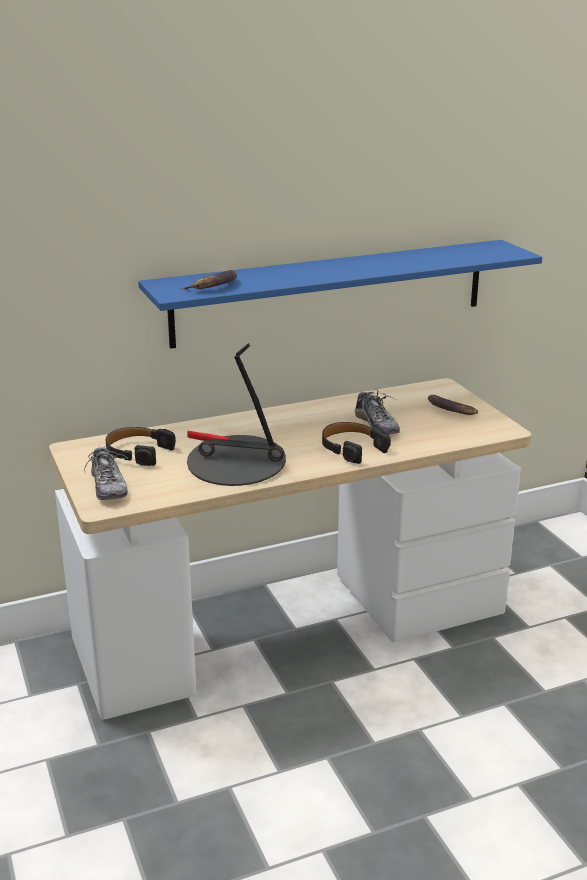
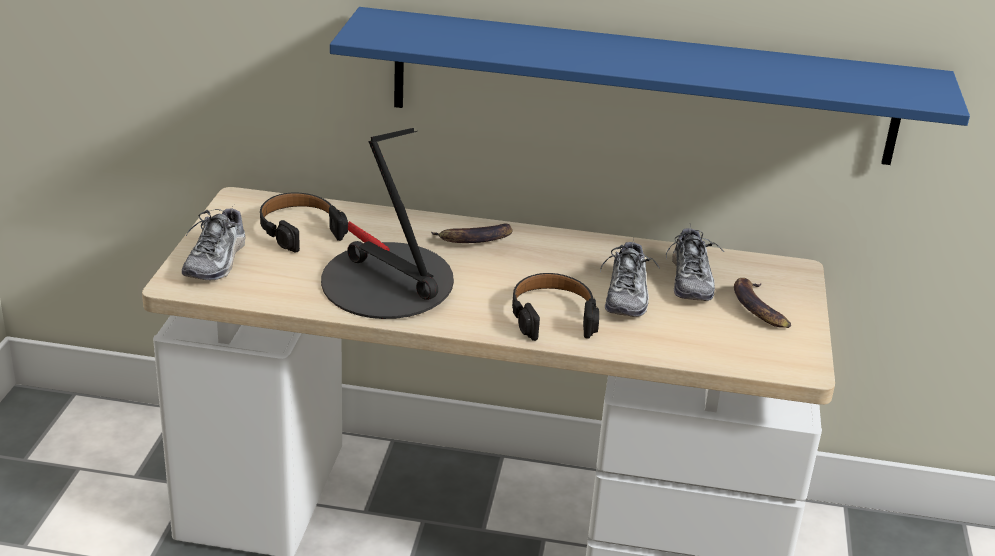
camera: 30 degrees right, 5 degrees up
banana [181,270,237,290] -> banana moved to [431,224,513,243]
none -> shoe [666,226,724,301]

